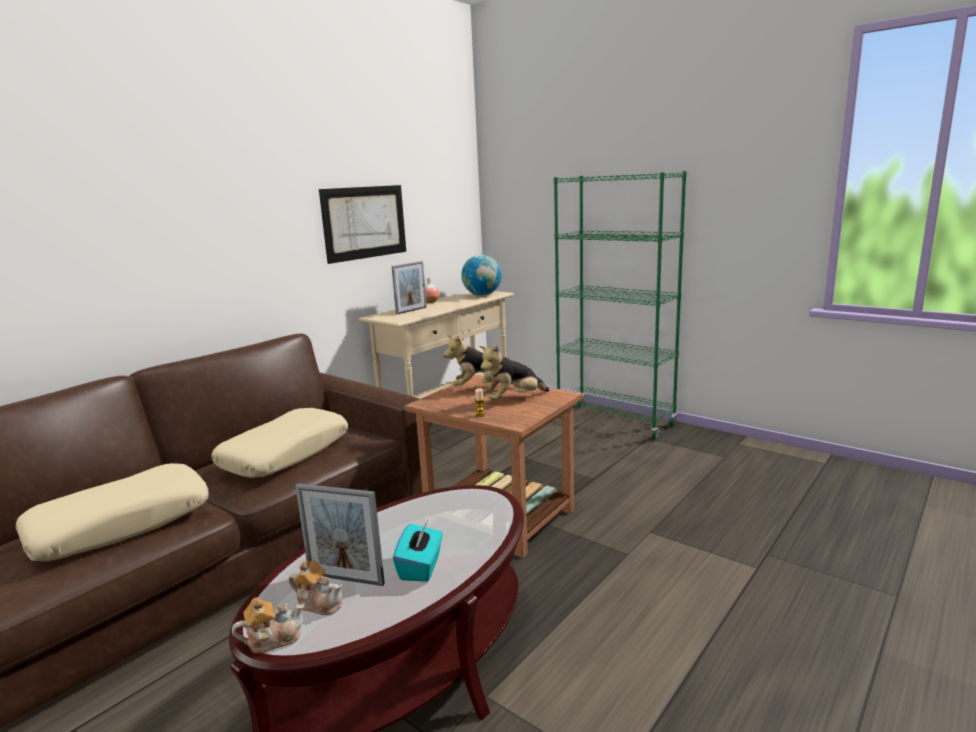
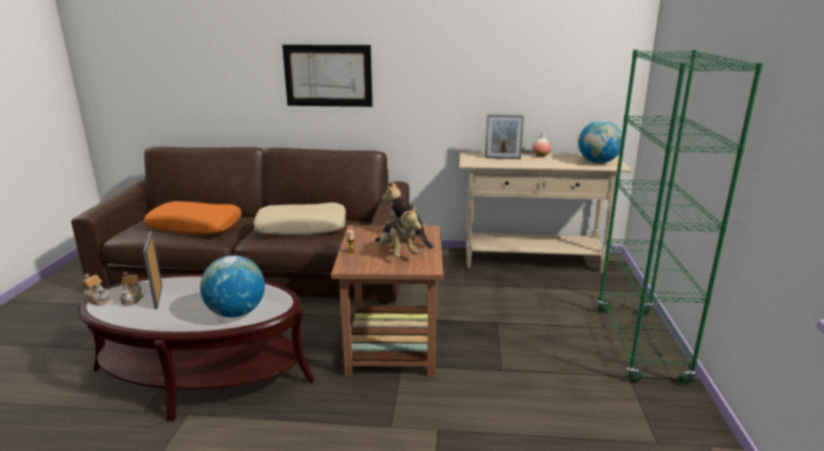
camera: 55 degrees right, 5 degrees up
beige pillow [16,463,209,561] -> orange pillow [144,201,242,235]
picture [319,185,406,264] -> picture moved to [282,45,372,107]
turquoise tissue box [393,522,443,582] -> none
plush toy [479,345,550,400] -> plush toy turned 150 degrees counterclockwise [375,205,422,257]
none -> globe [200,255,265,318]

